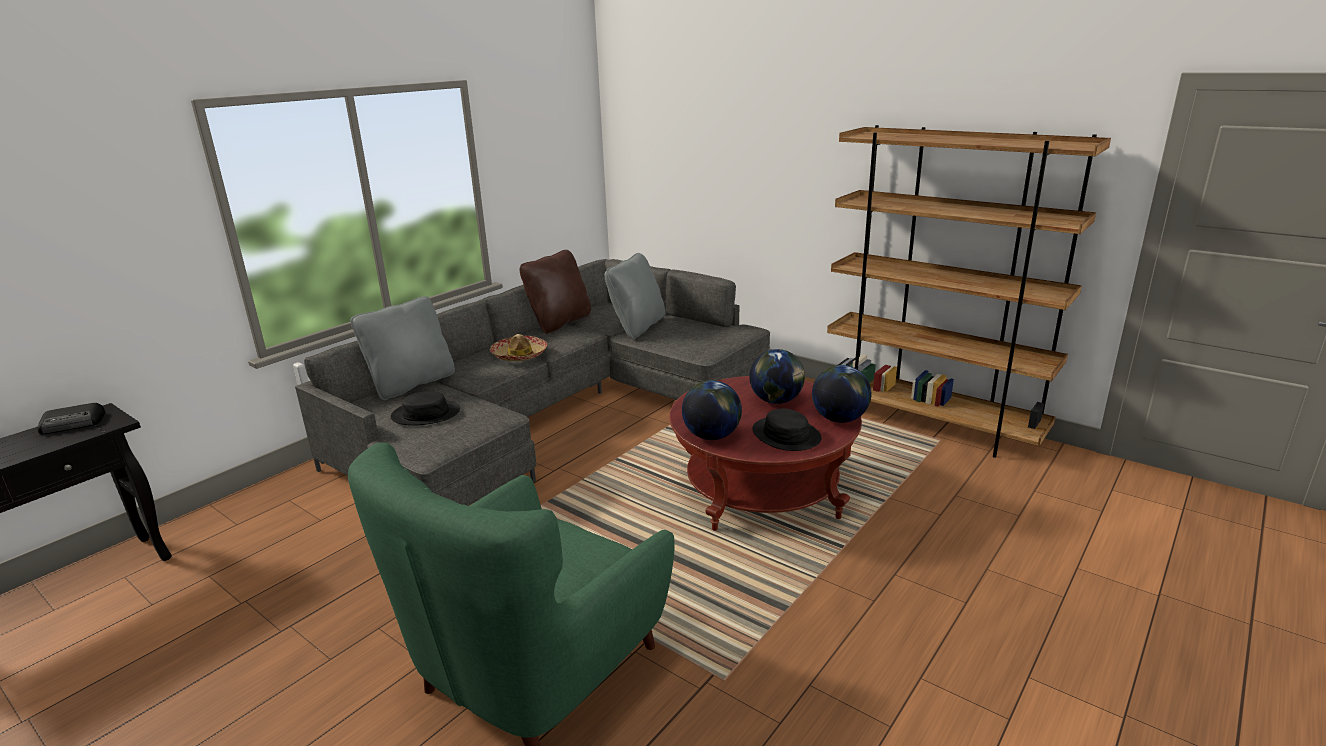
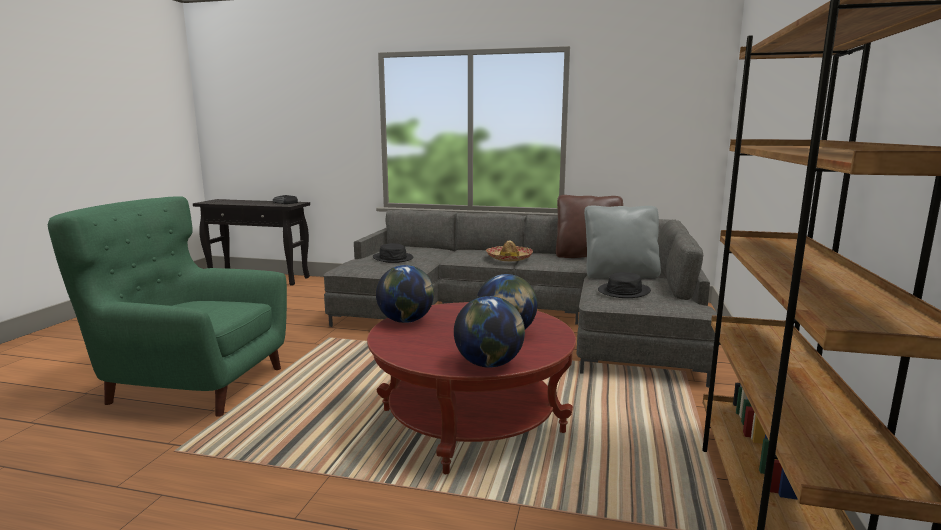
camera: 65 degrees right, 10 degrees down
grey pillow [351,296,455,400] -> none
black hat [752,409,822,451] -> black hat moved to [598,272,651,298]

